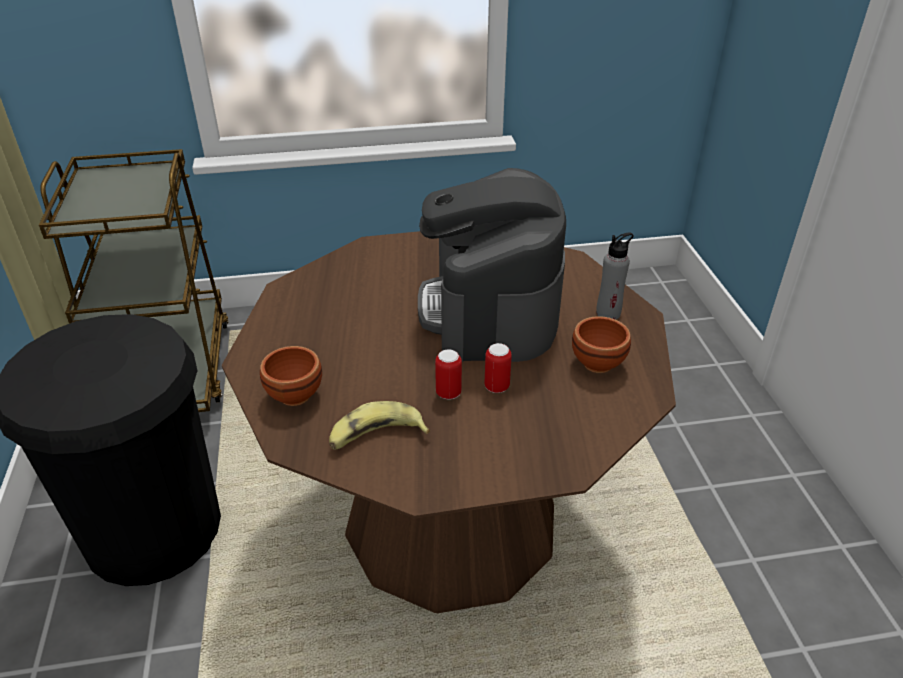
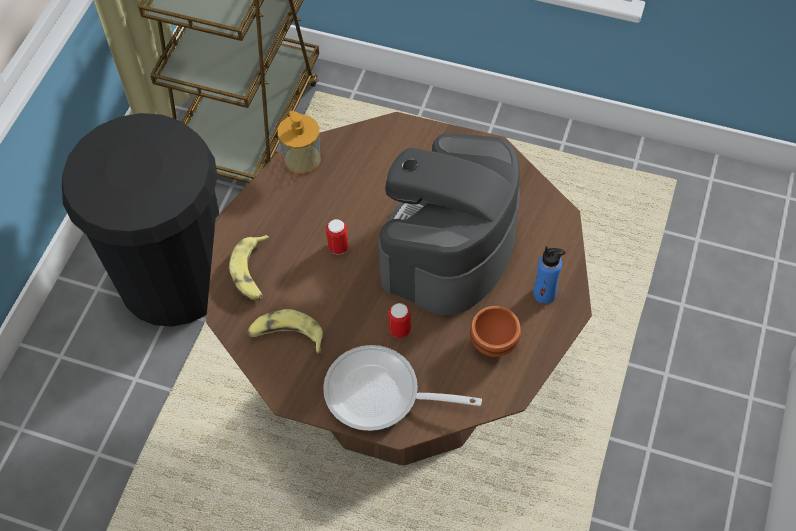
camera: 30 degrees right, 20 degrees up
brown bowl [260,346,322,406] -> banana [229,235,269,300]
can [435,349,462,400] -> can moved to [326,219,349,254]
grey bottle [596,233,634,320] -> blue bottle [533,246,565,304]
none -> soap dispenser [278,111,320,174]
none -> frying pan [323,345,482,431]

